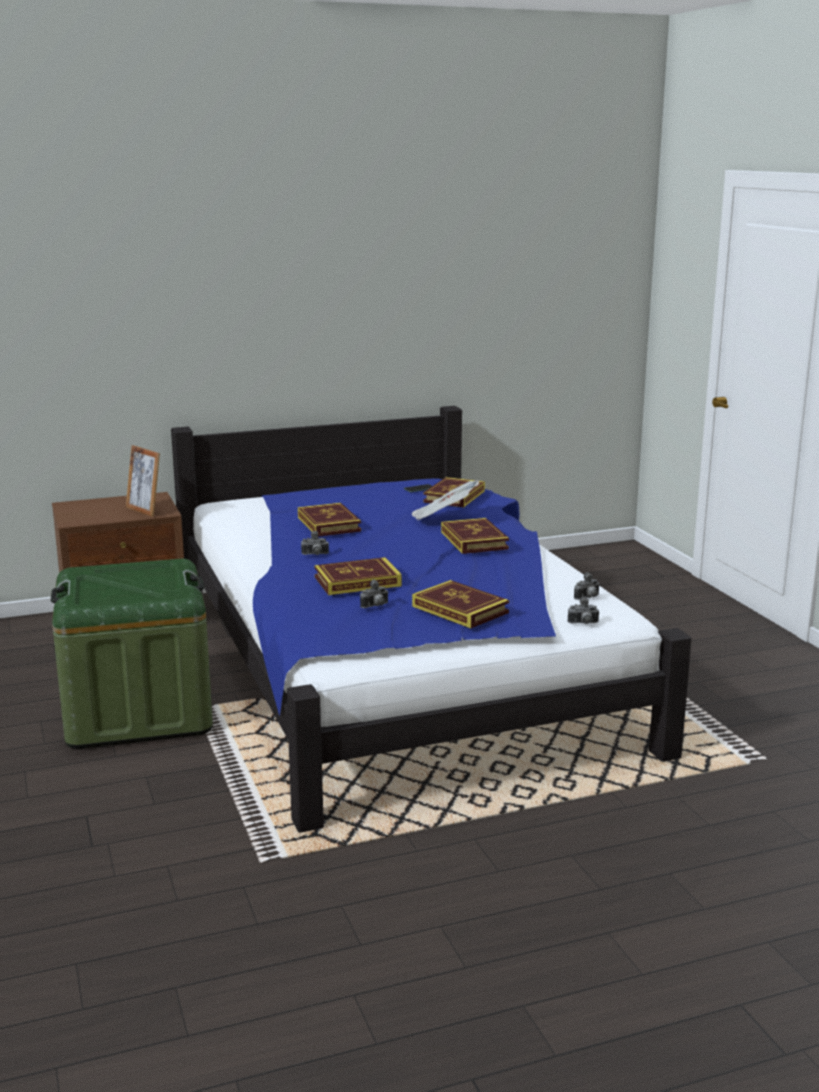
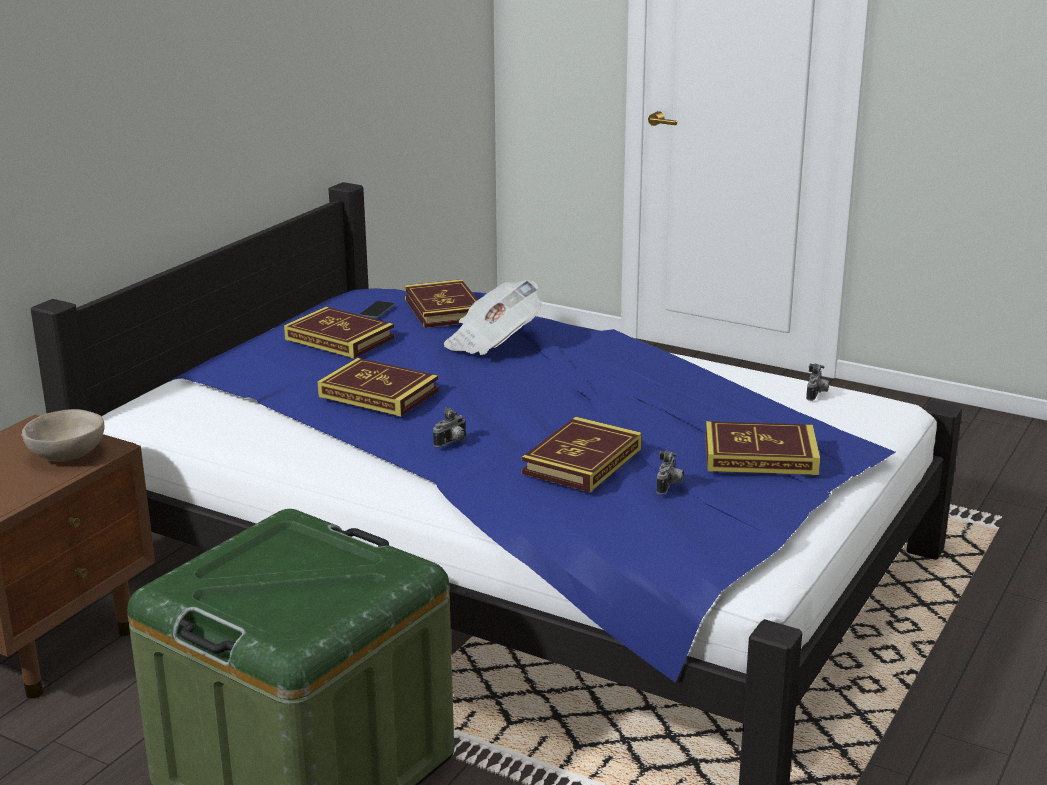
camera: 40 degrees left, 5 degrees up
picture frame [126,445,160,517] -> beige bowl [22,409,104,462]
book [441,518,509,554] -> book moved to [284,307,395,358]
camera [568,597,600,624] -> none

